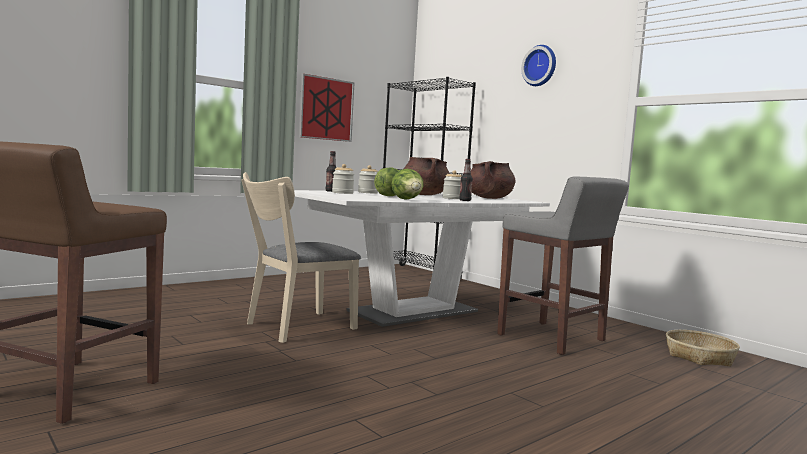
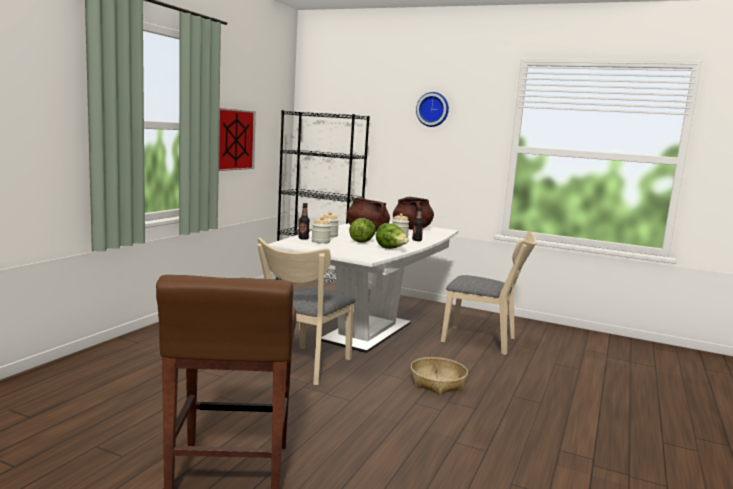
camera: 25 degrees left, 5 degrees up
grey stool [497,176,629,355] -> beige chair [441,231,537,355]
basket [666,330,740,367] -> basket moved to [410,357,468,394]

